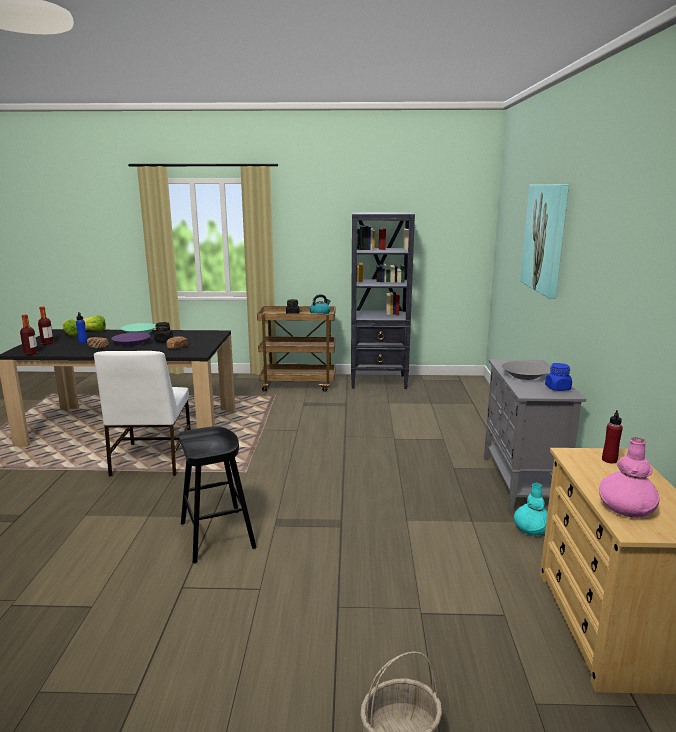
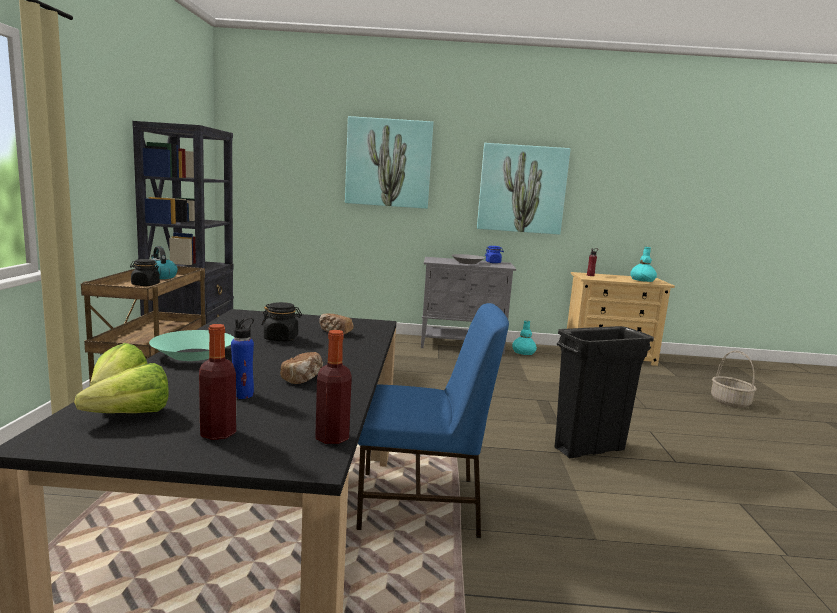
camera: 90 degrees left, 5 degrees down
white chair [94,351,191,477] -> blue chair [356,303,509,538]
purple bowl [111,332,151,346] -> none
black stool [179,426,256,563] -> black trash can [555,326,654,458]
pink vase [599,437,660,519] -> turquoise vase [630,247,657,282]
none -> picture [477,143,571,235]

